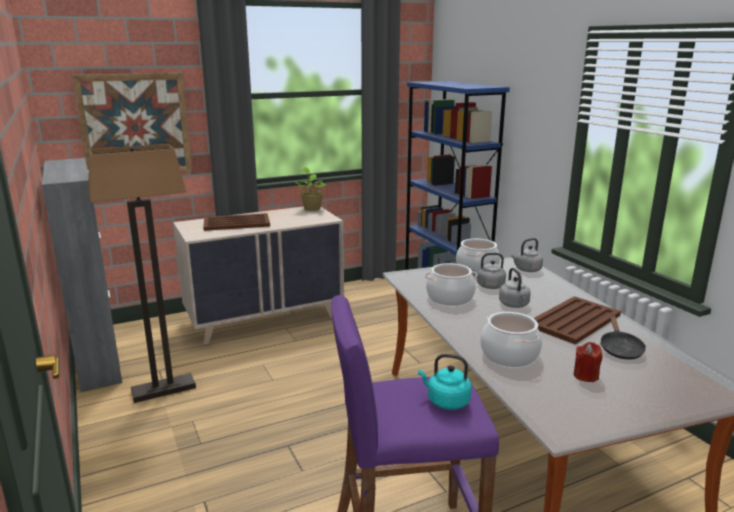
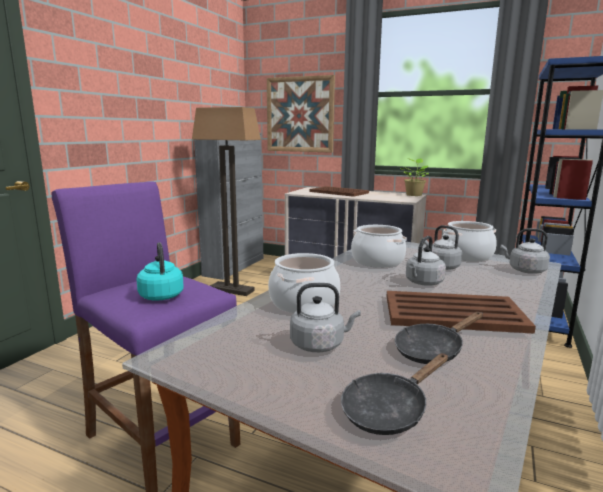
camera: 50 degrees right, 5 degrees down
red candle [574,342,603,382] -> grey kettle [290,283,361,352]
none -> black frying pan [341,353,448,435]

